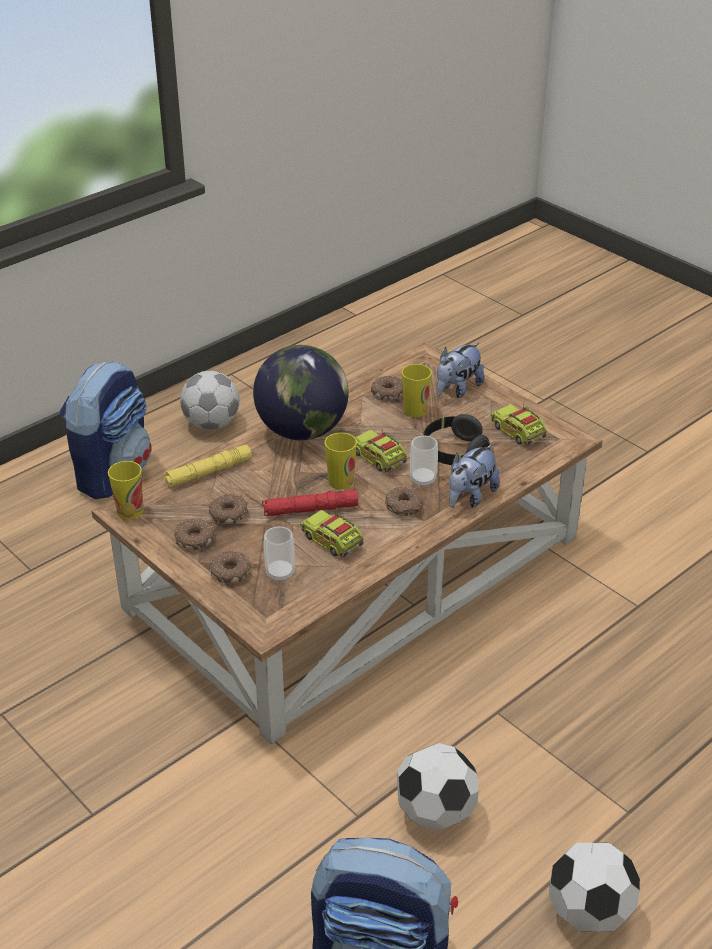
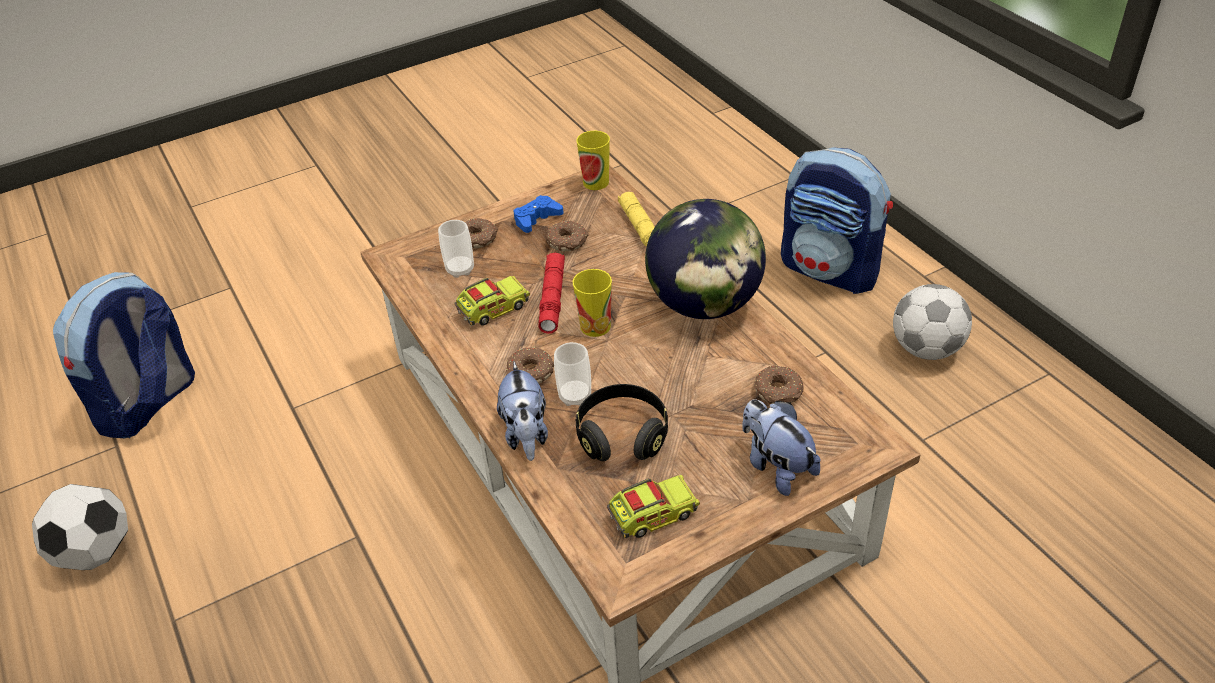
camera: 105 degrees right, 5 degrees up
donut [174,519,215,550] -> blue game controller [513,195,564,233]
toy truck [355,428,407,472] -> none
football [397,743,479,831] -> none
cup [402,364,432,417] -> none
plush toy [449,444,500,508] -> plush toy turned 150 degrees counterclockwise [497,361,548,461]

